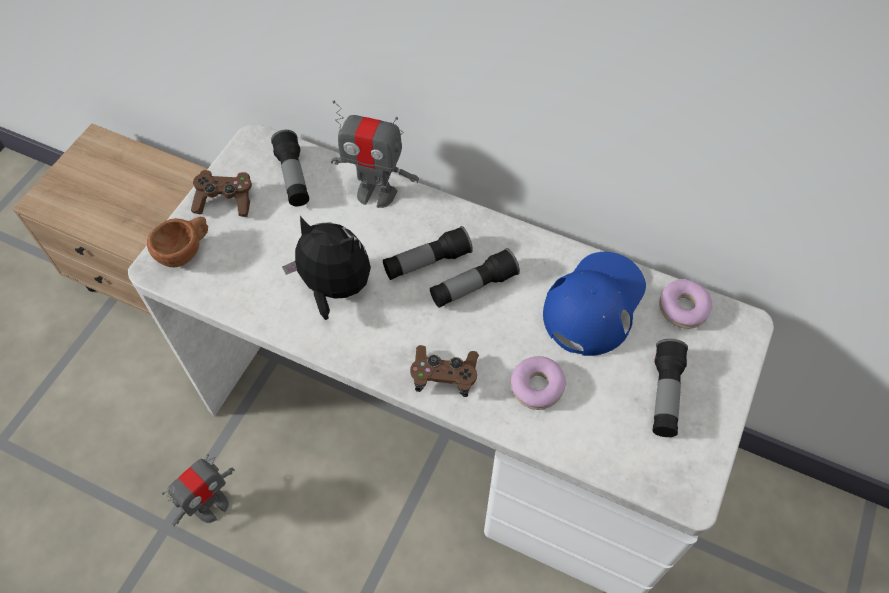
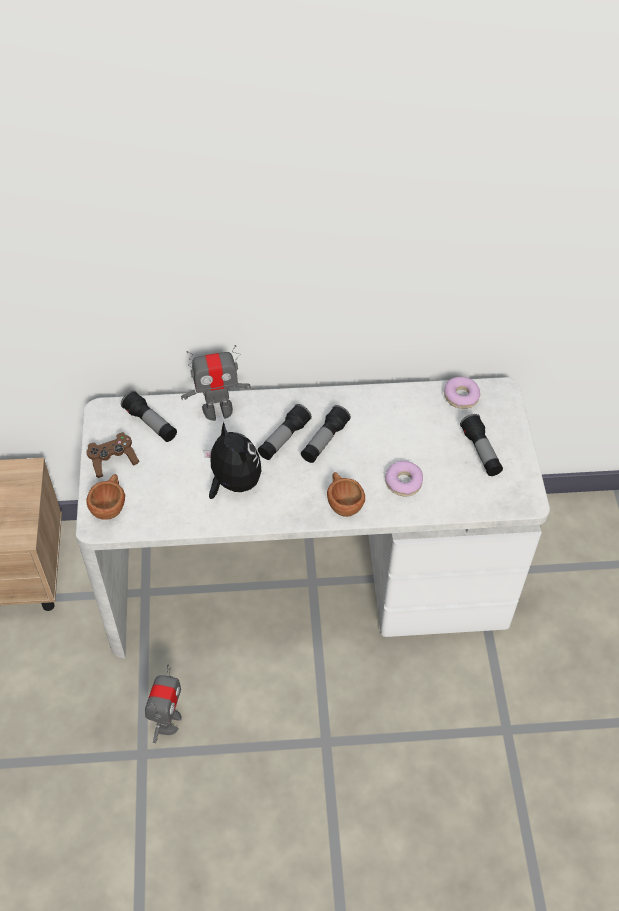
camera: 30 degrees left, 5 degrees down
plush toy [282,216,371,320] -> plush toy turned 60 degrees clockwise [204,422,261,499]
brown game controller [410,345,479,397] -> brown cup [327,472,365,517]
blue cap [543,252,646,356] -> none

